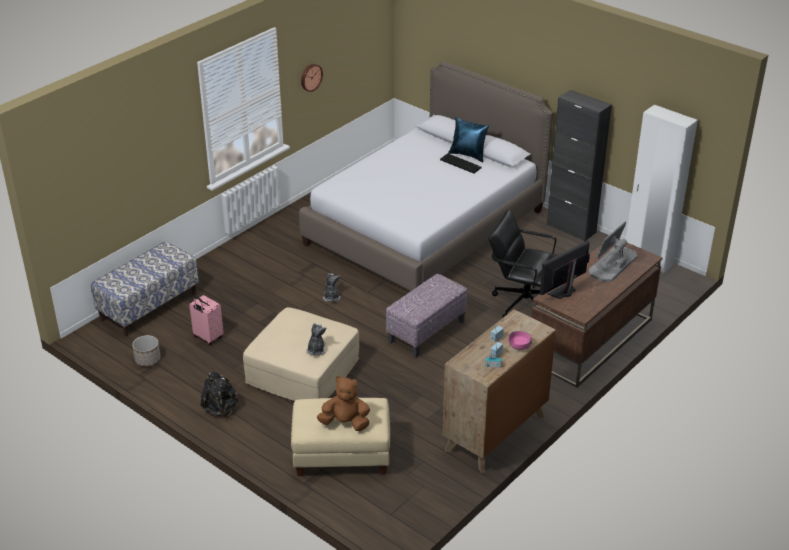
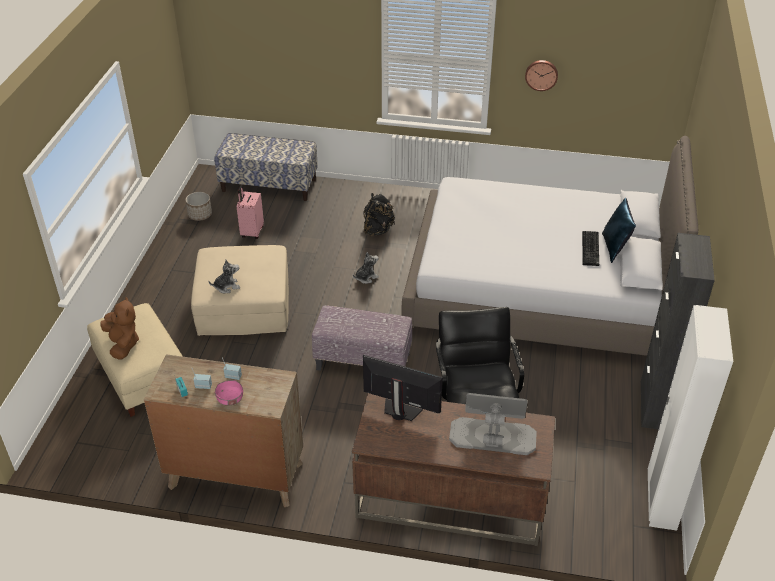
camera: 60 degrees right, 5 degrees up
black backpack [200,372,238,417] -> black backpack moved to [364,193,395,236]

